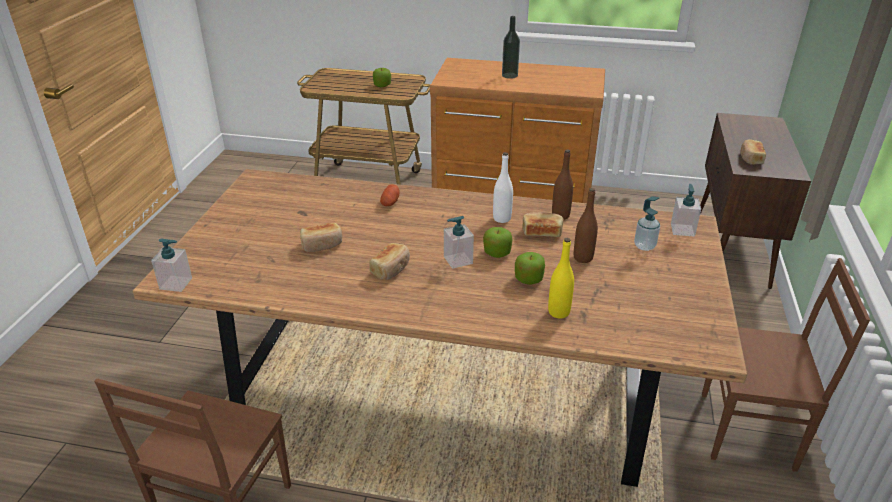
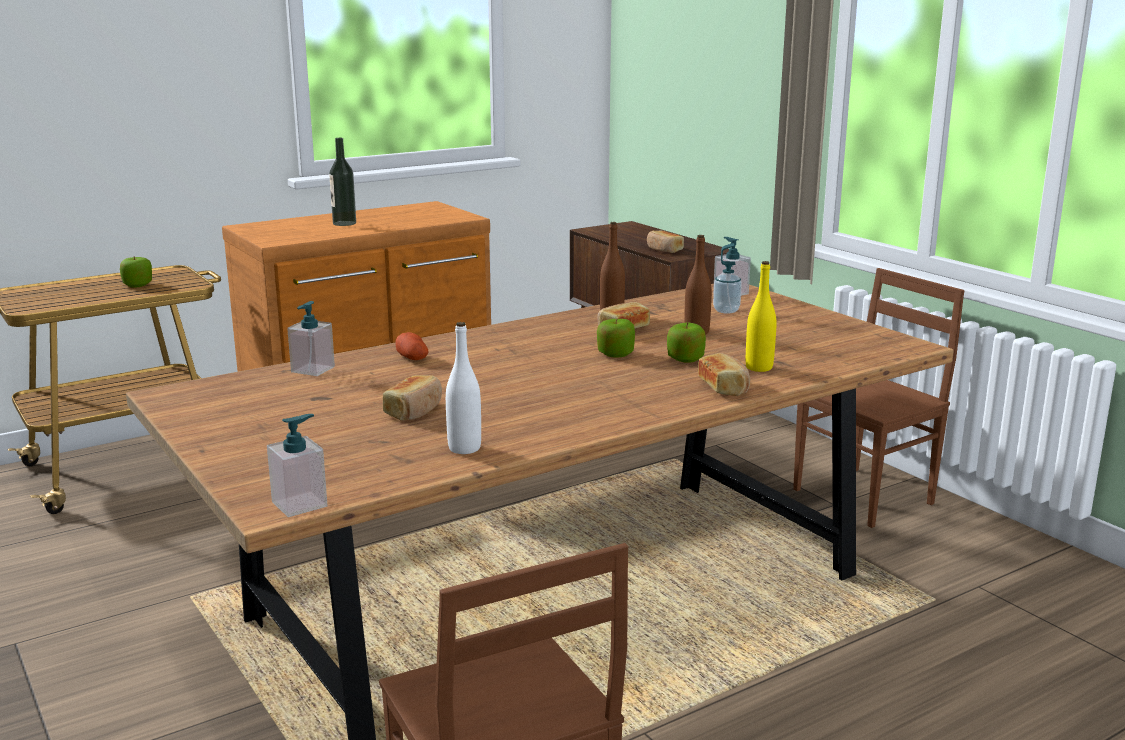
camera: 45 degrees left, 15 degrees down
bread [369,243,410,280] -> bread moved to [698,353,750,396]
soap dispenser [444,216,474,269] -> soap dispenser moved to [287,301,335,376]
white bottle [493,152,513,223] -> white bottle moved to [446,322,481,454]

